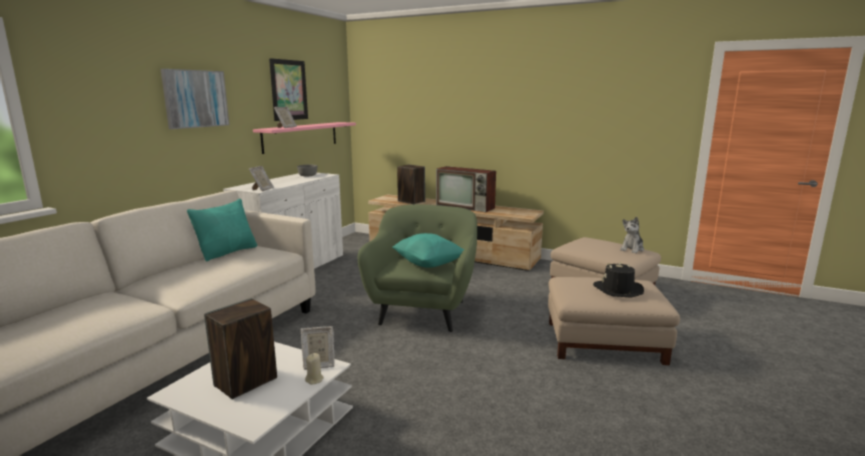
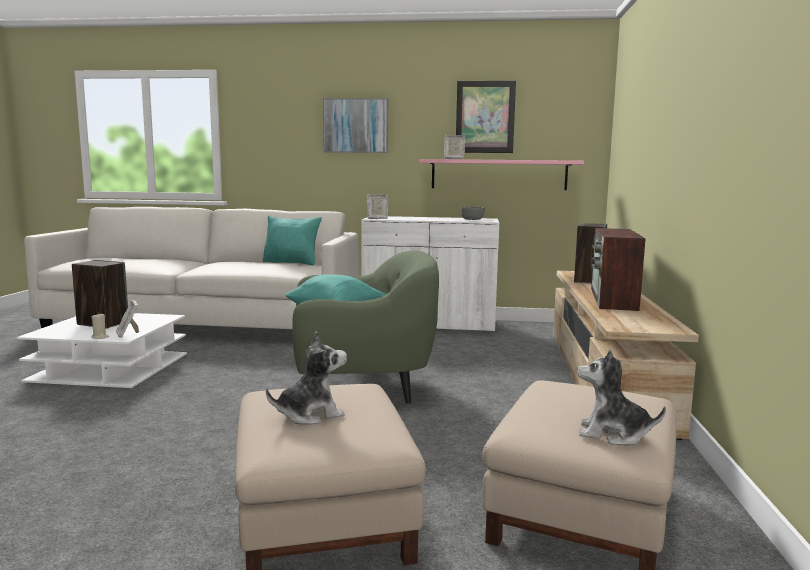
camera: 70 degrees right, 5 degrees down
black hat [593,262,644,298] -> plush toy [266,332,347,425]

